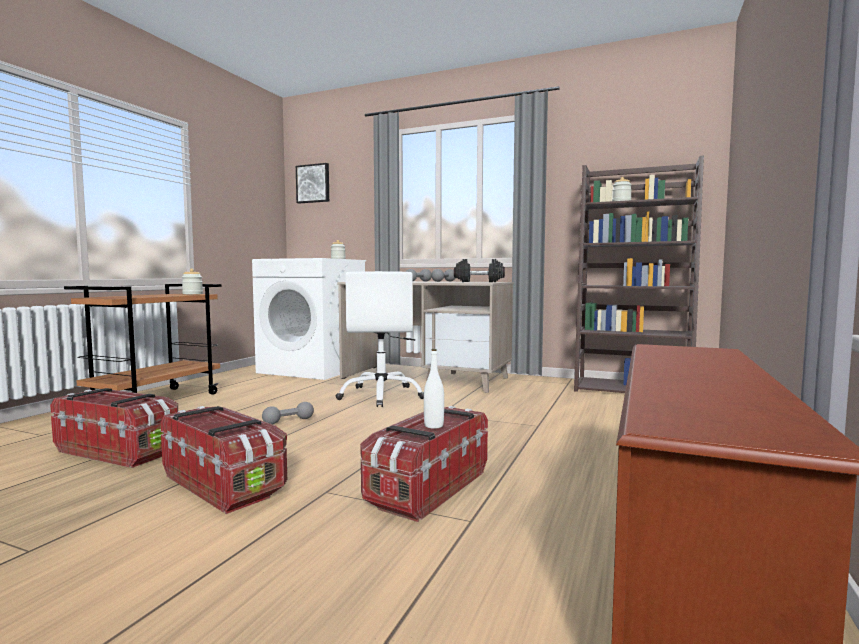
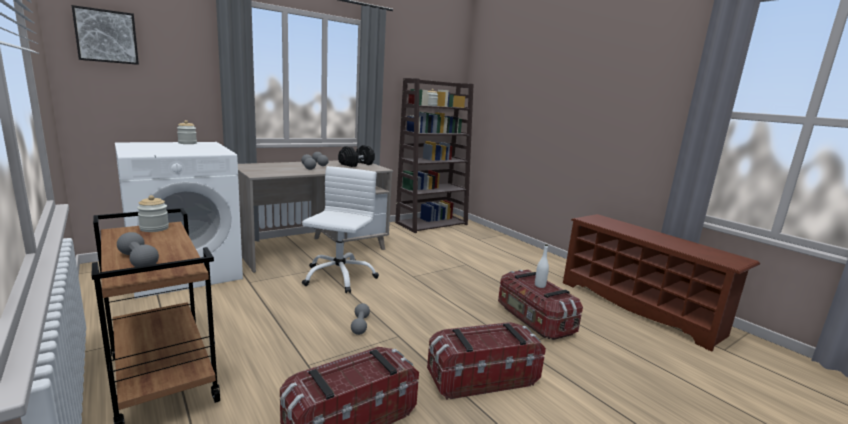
camera: 60 degrees left, 10 degrees up
white office chair [336,271,424,407] -> white office chair turned 105 degrees counterclockwise [302,166,379,293]
none -> grey dumbbell [117,232,159,267]

